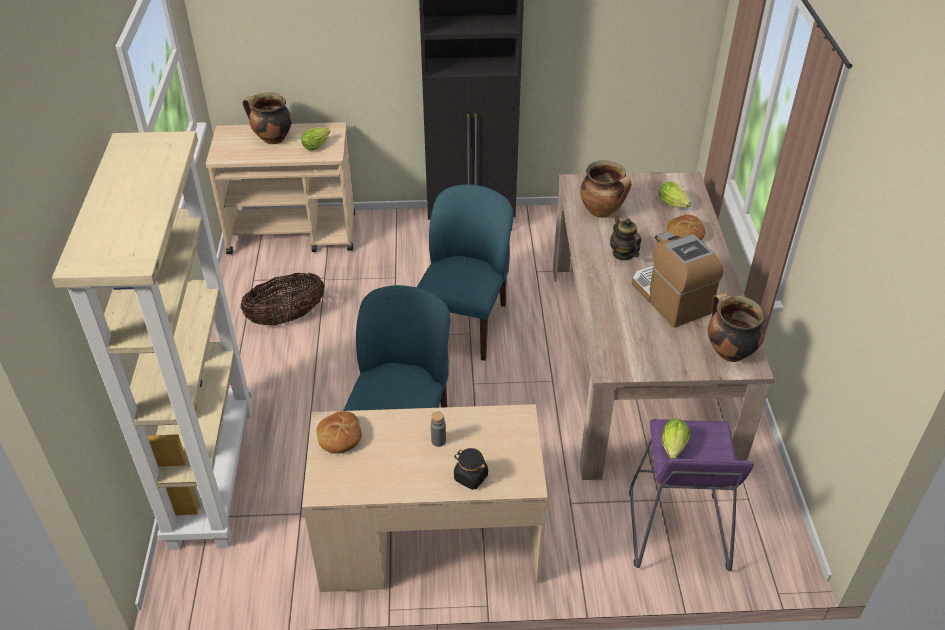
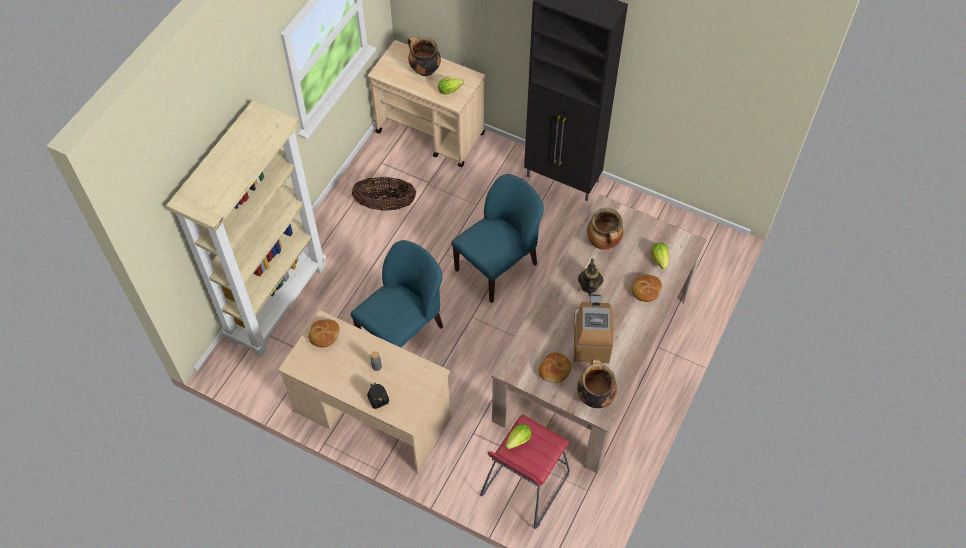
camera: 30 degrees right, 15 degrees up
purple stool [629,419,754,571] -> red stool [480,414,570,529]
none -> bread [538,352,571,383]

